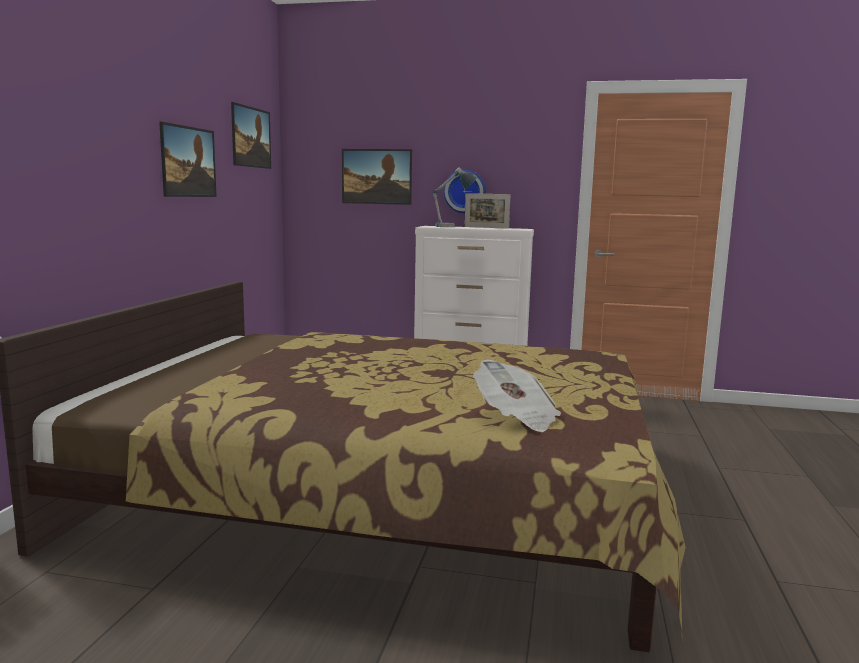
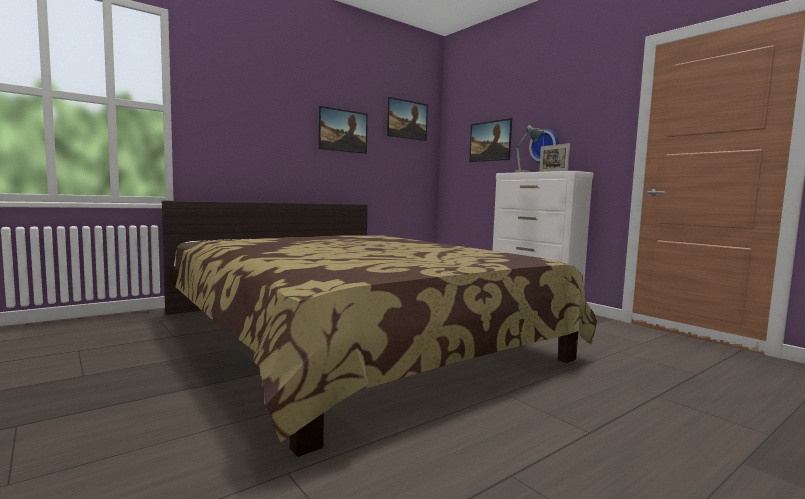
camera: 40 degrees right, 5 degrees down
newspaper [473,360,561,432] -> none

